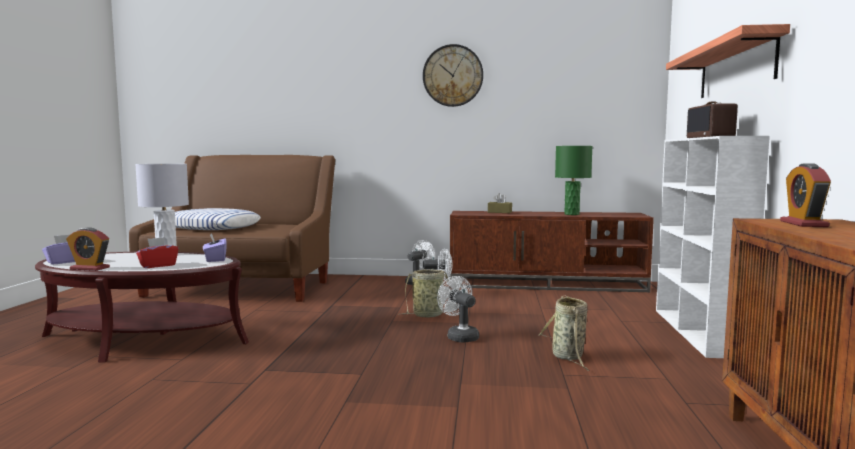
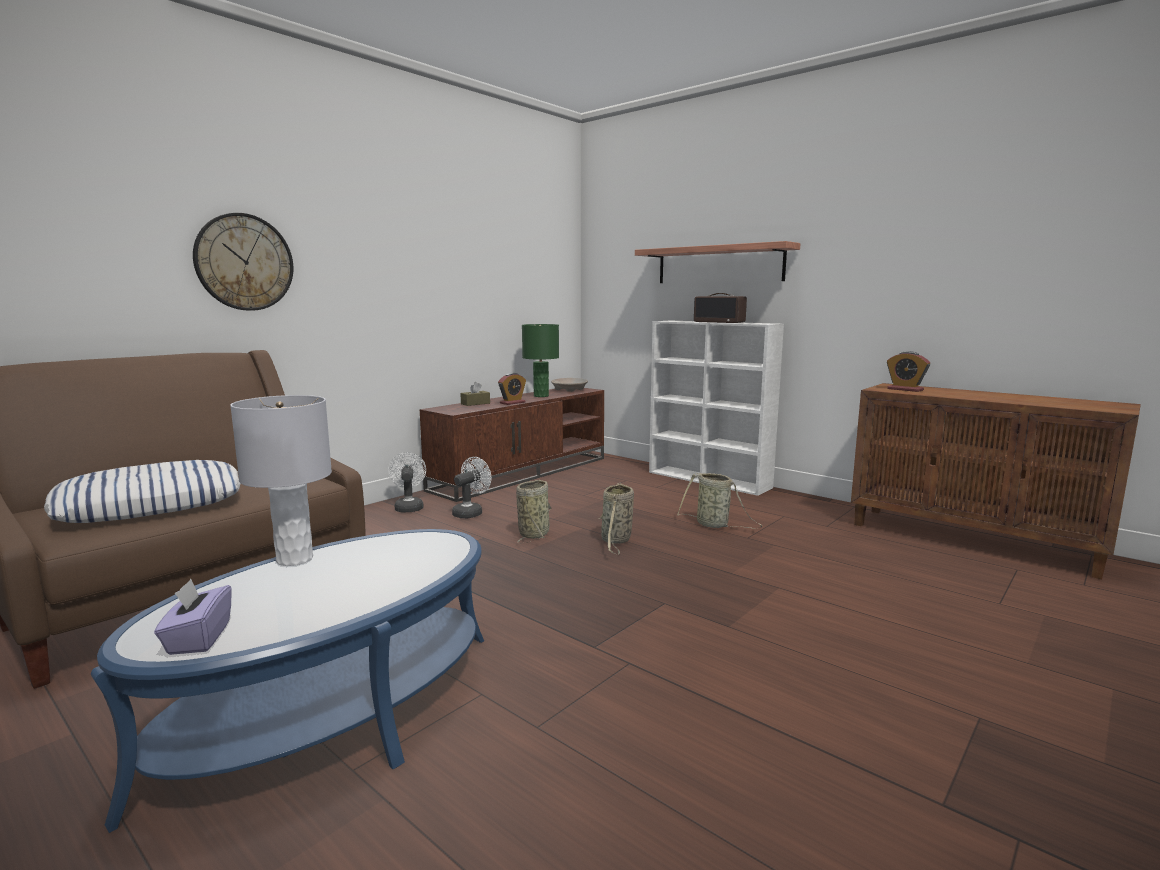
camera: 55 degrees left, 5 degrees up
brown coffee table [35,252,249,363] -> blue coffee table [91,529,484,833]
alarm clock [66,227,110,271] -> alarm clock moved to [498,373,526,405]
red tissue box [136,237,179,268] -> none
purple tissue box [203,233,227,262] -> none
wall clock [423,44,483,107] -> wall clock moved to [193,213,293,311]
white fan [437,276,479,343] -> basket [598,483,634,555]
none -> beige bowl [551,378,588,392]

